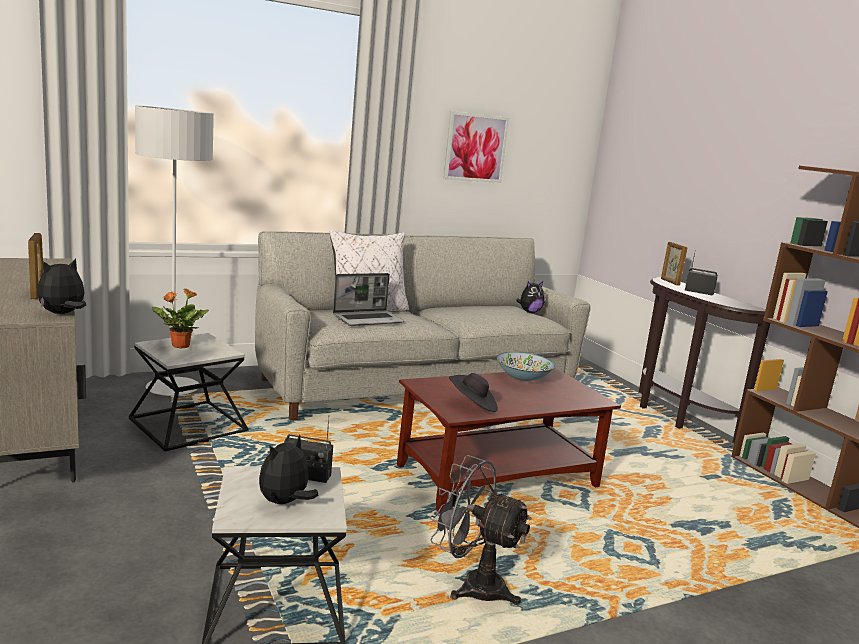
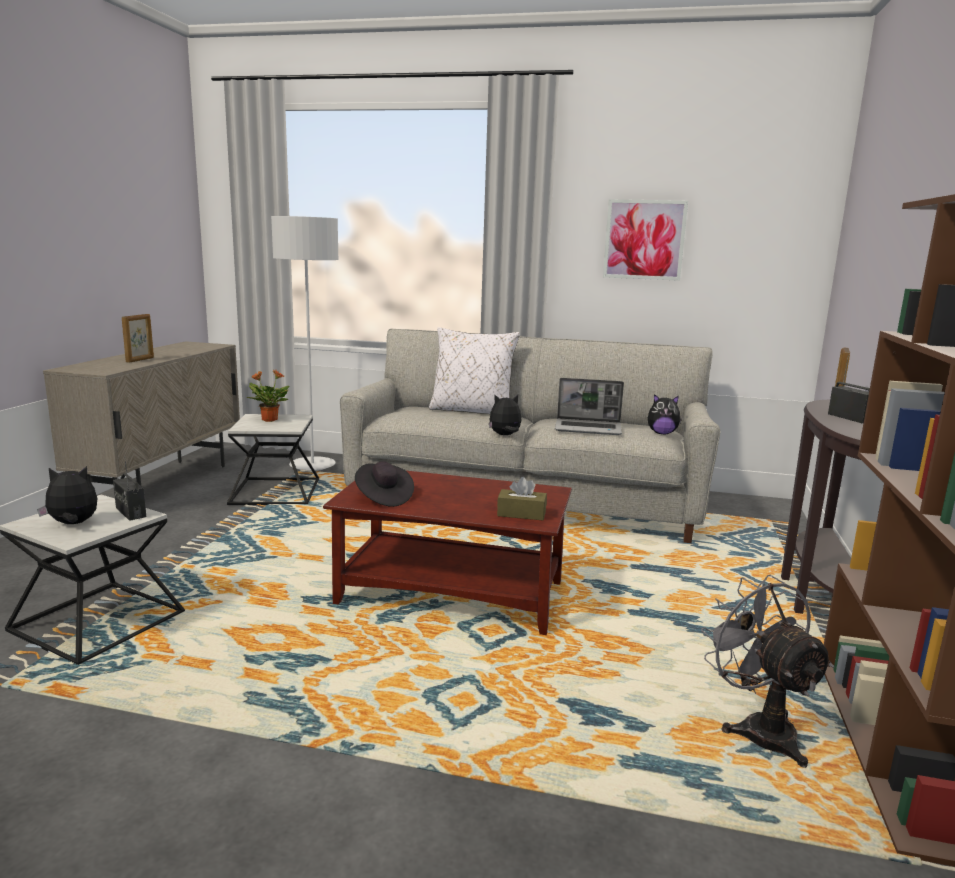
camera: 40 degrees right, 0 degrees up
plush toy [37,259,86,314] -> plush toy moved to [489,394,521,435]
laptop [333,273,404,326] -> laptop moved to [555,378,624,435]
grey fan [430,455,532,605] -> grey fan moved to [701,575,834,768]
bowl [496,352,555,381] -> none
none -> brown tissue box [497,477,547,521]

